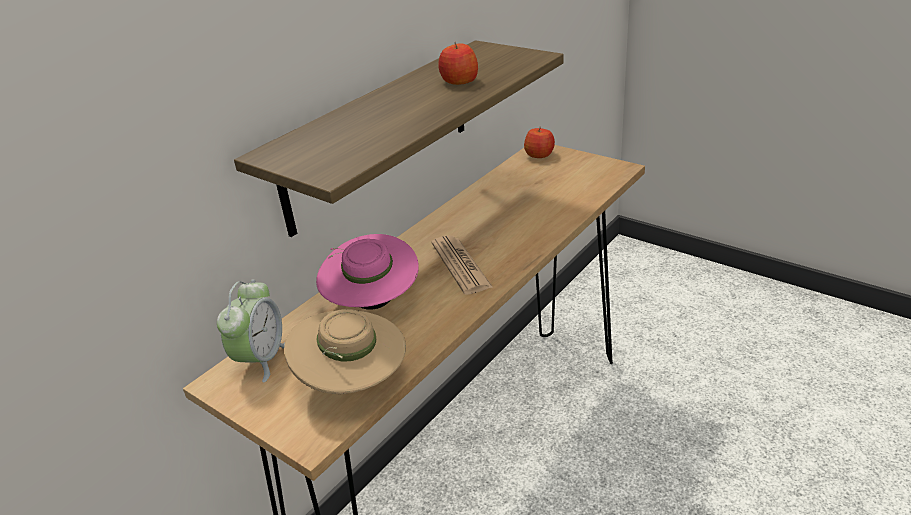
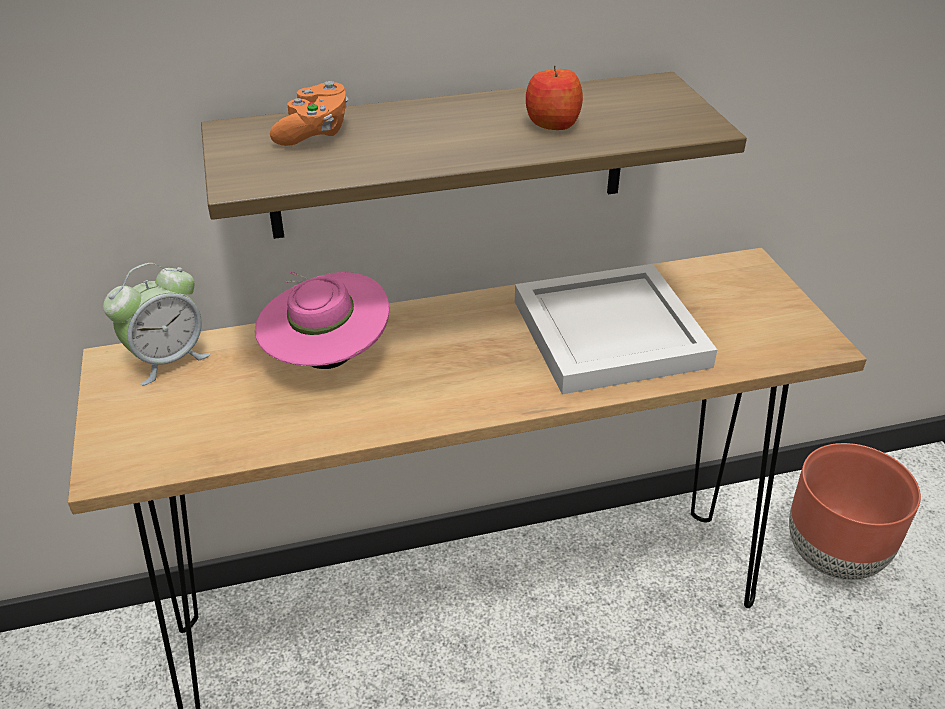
camera: 35 degrees right, 5 degrees up
beige hat [284,309,406,394] -> none
newspaper [431,235,493,295] -> none
apple [524,128,555,158] -> none
none -> orange game controller [270,81,348,146]
none -> white tray [515,264,717,394]
none -> brown planter [789,443,921,580]

